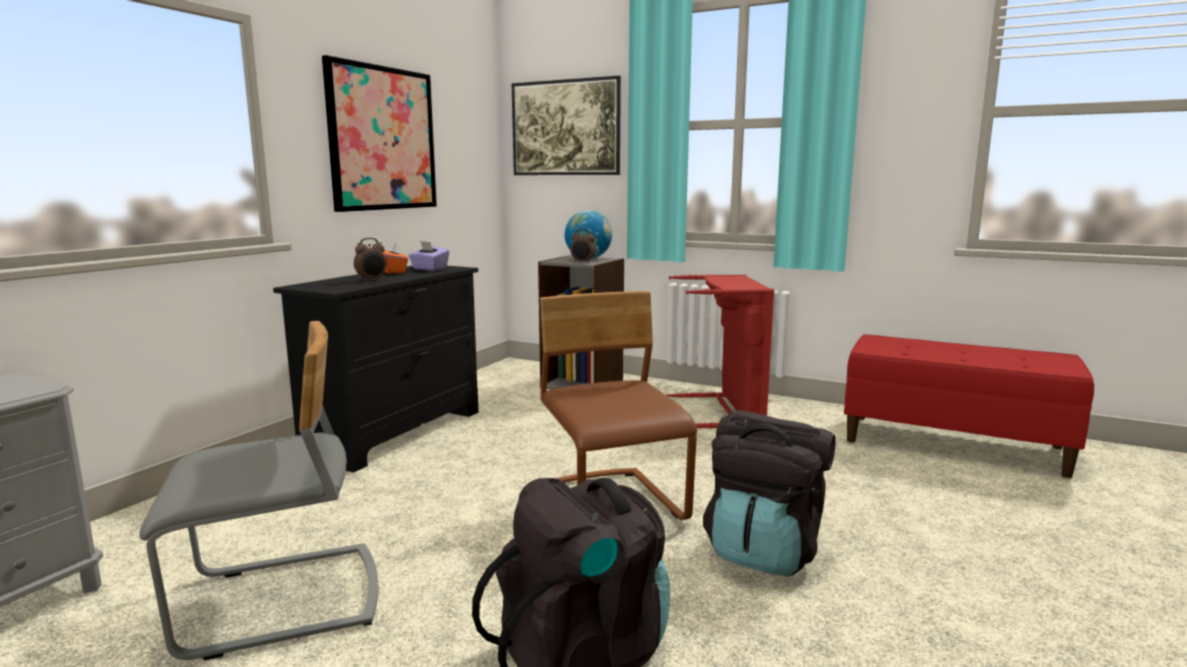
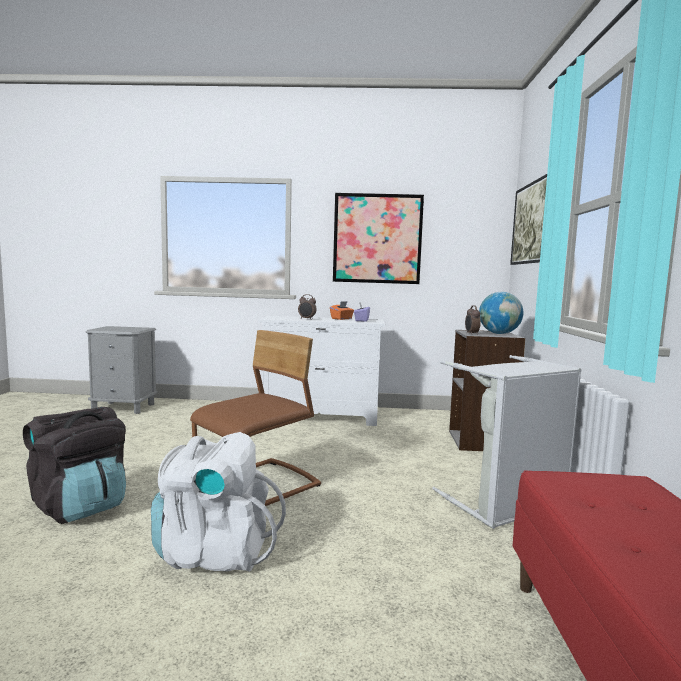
camera: 65 degrees right, 5 degrees down
grey chair [139,321,378,660] -> none
black dresser [273,266,479,473] -> white dresser [258,316,385,426]
red laundry basket [666,275,774,429] -> grey laundry basket [432,355,581,529]
black backpack [703,410,836,576] -> white backpack [151,432,286,572]

